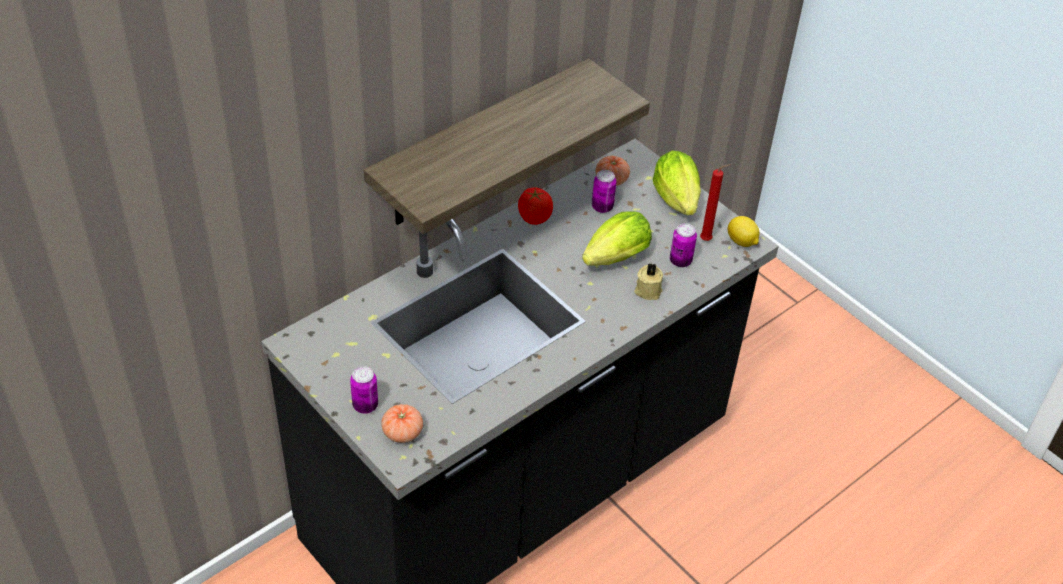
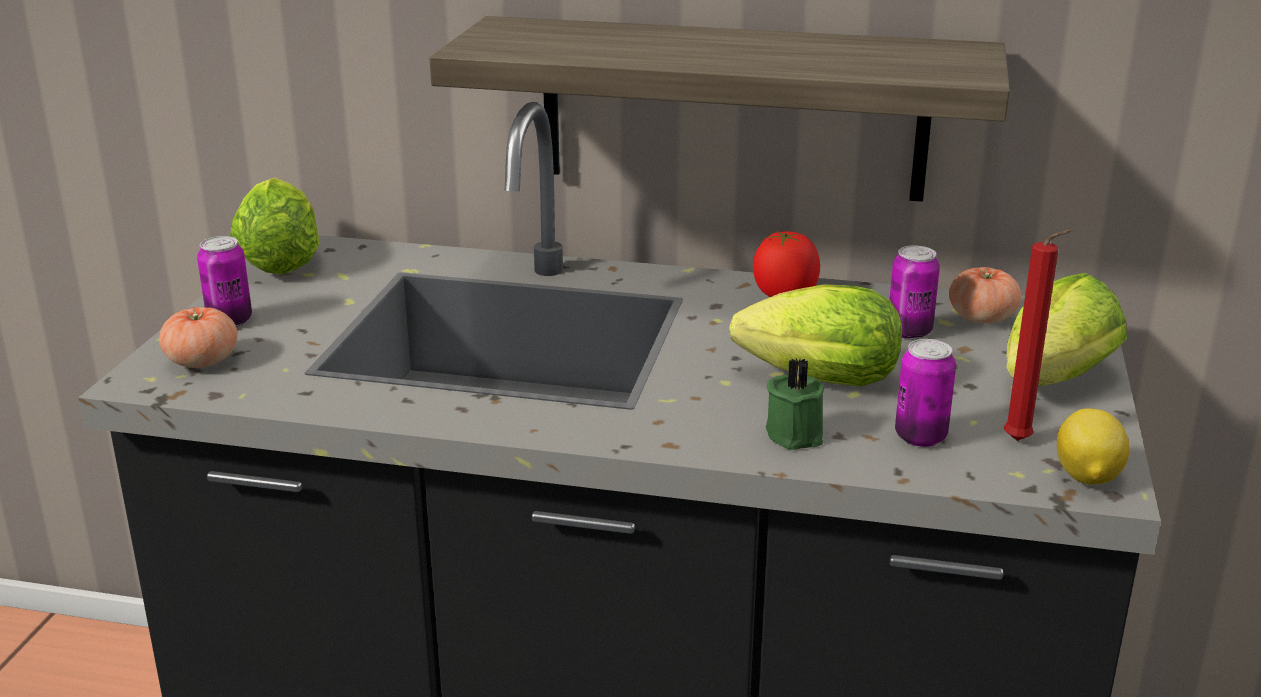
camera: 55 degrees right, 20 degrees down
beige candle [634,263,663,300] -> green candle [766,358,824,450]
none -> lettuce [230,178,319,274]

